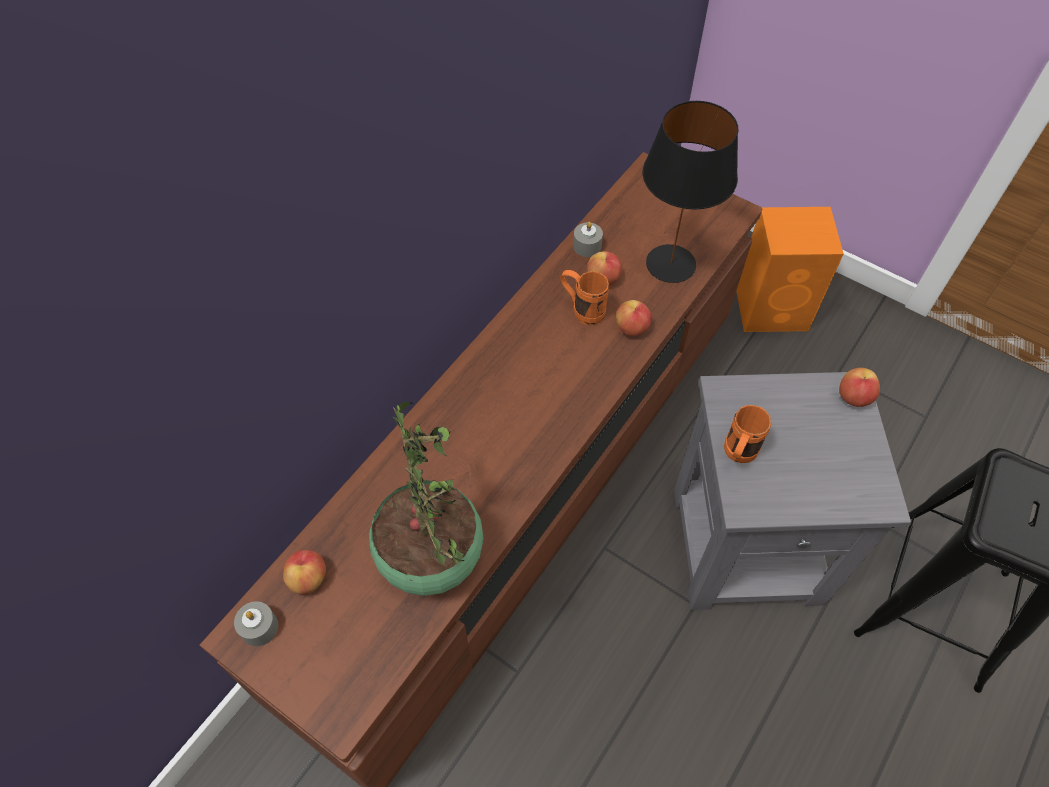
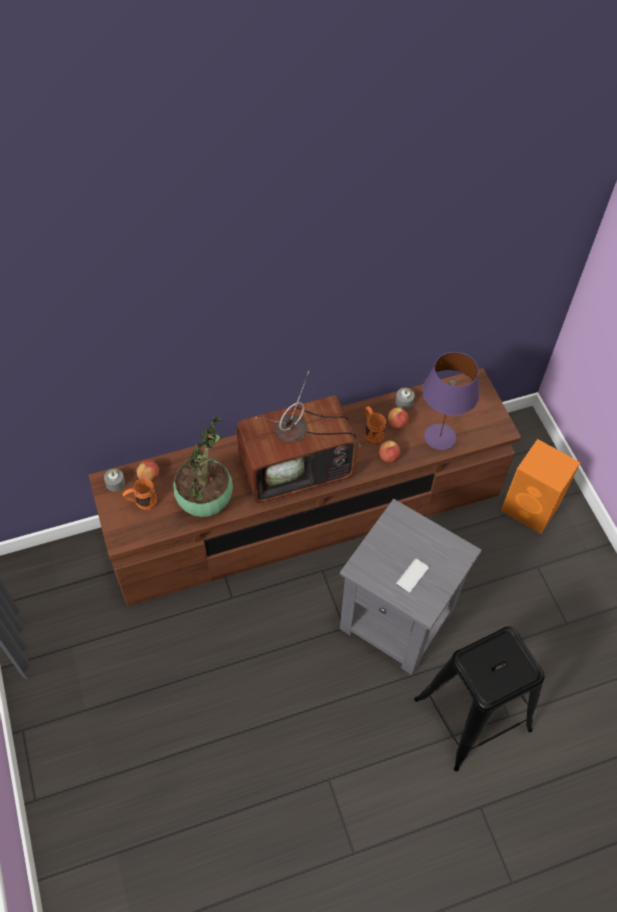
camera: 35 degrees right, 0 degrees up
black table lamp [643,101,738,283] -> purple table lamp [423,352,480,450]
orange mug [724,405,771,463] -> orange mug moved to [123,478,157,510]
apple [839,368,880,407] -> none
none -> television [236,371,361,503]
none -> phone [396,558,429,594]

